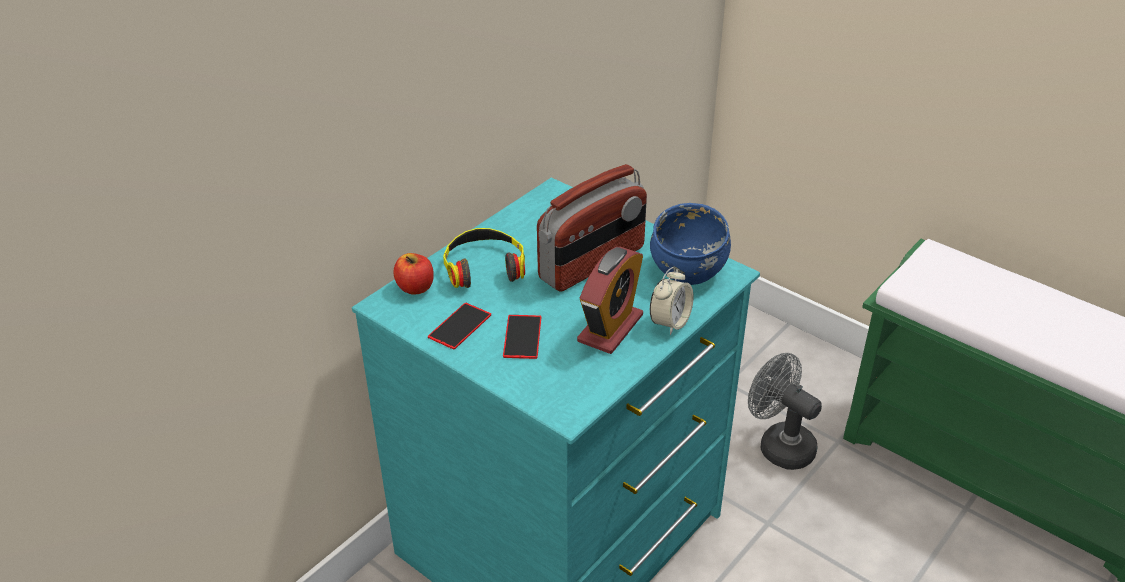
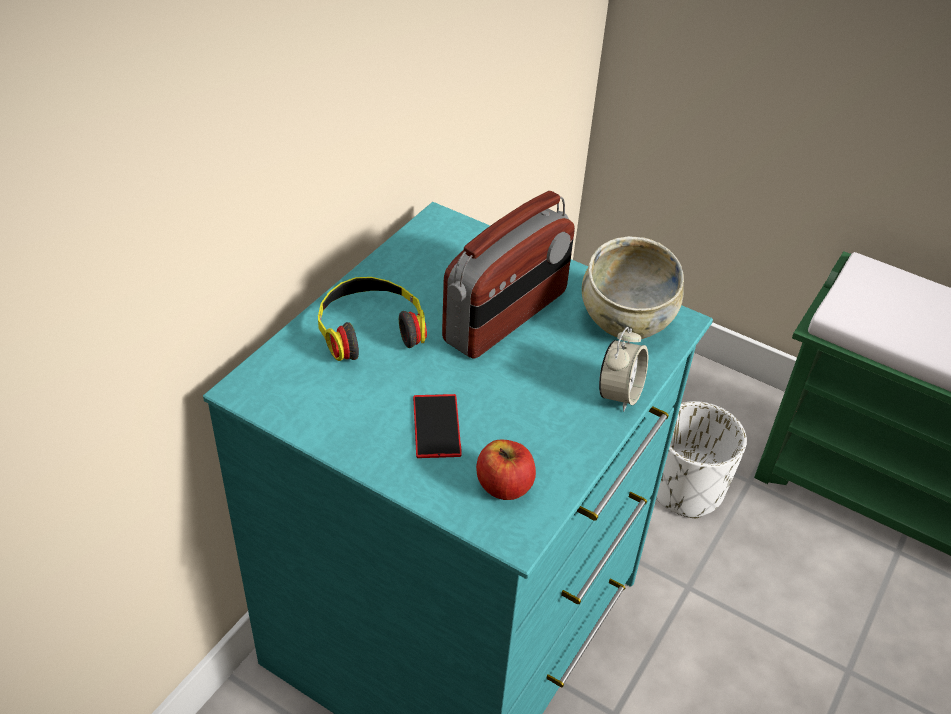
camera: 10 degrees left, 5 degrees up
apple [393,253,434,294] -> apple moved to [476,440,536,500]
phone [428,303,491,350] -> none
alarm clock [577,247,643,354] -> none
blue bowl [650,203,731,285] -> beige bowl [582,236,684,339]
grey fan [748,353,822,470] -> white planter [656,401,747,518]

